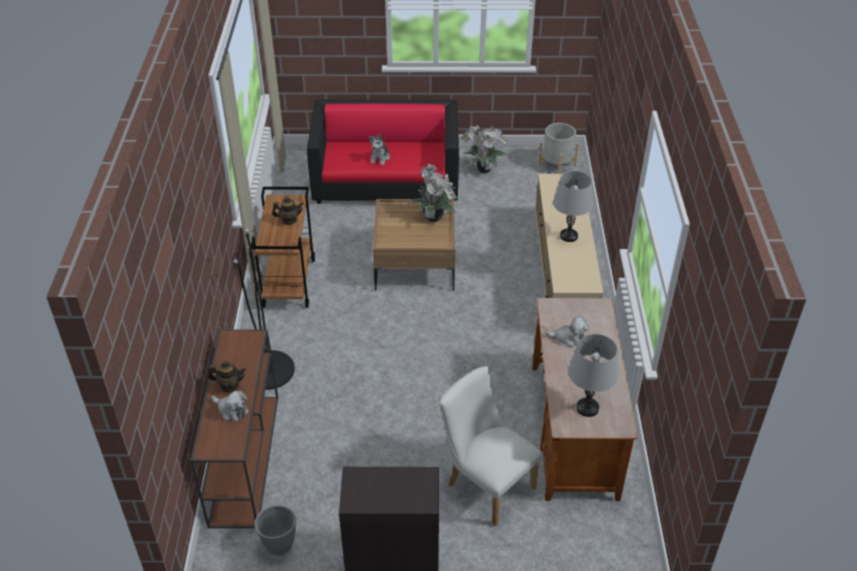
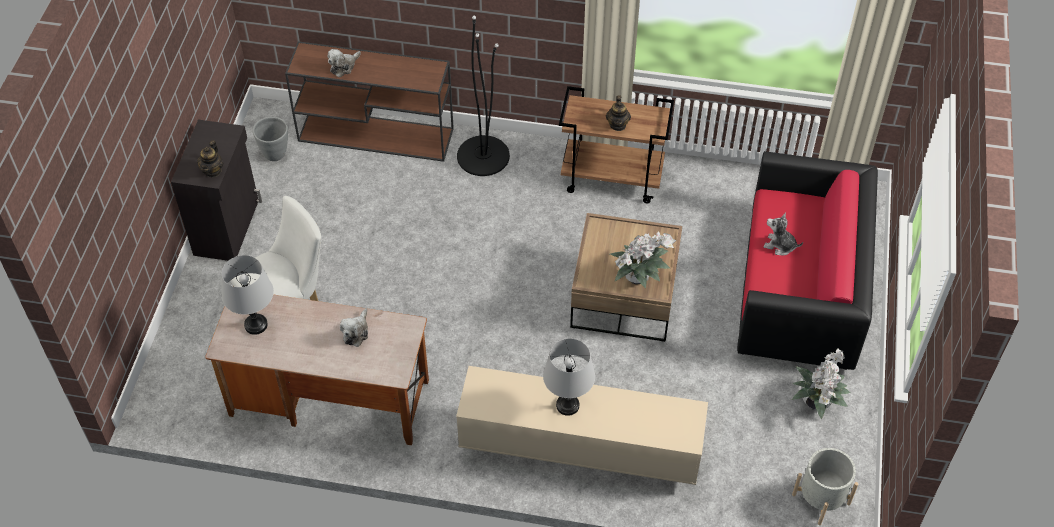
camera: 100 degrees right, 10 degrees up
teapot [208,361,246,392] -> teapot moved to [197,140,223,177]

